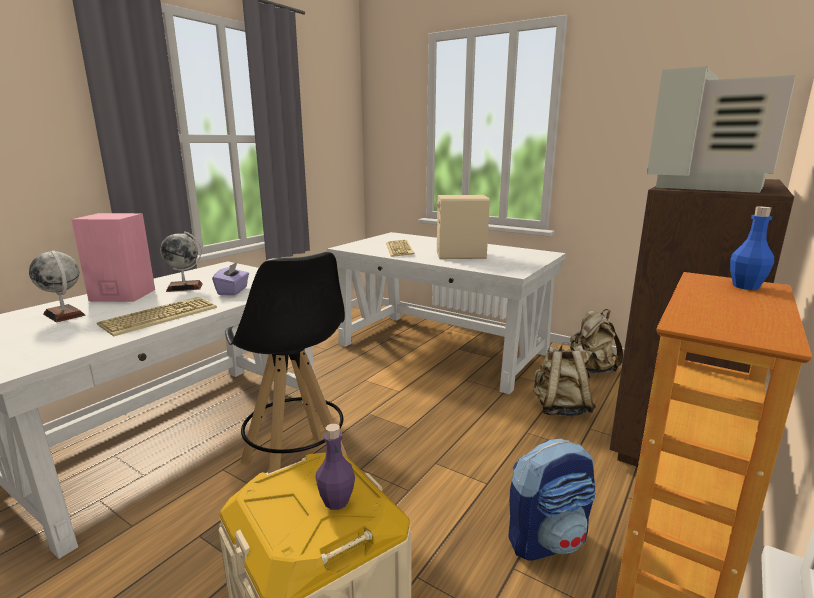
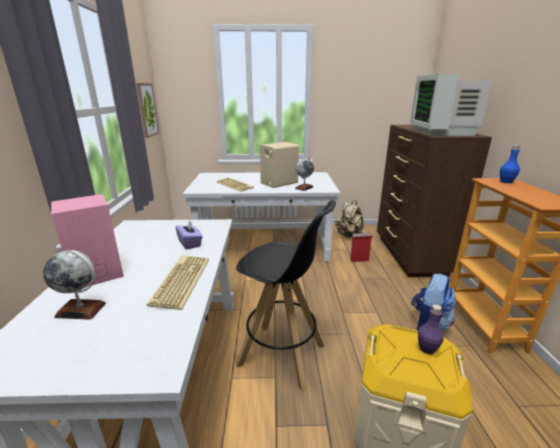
camera: 35 degrees left, 5 degrees up
globe [160,231,203,292] -> globe moved to [295,157,314,191]
beige backpack [533,342,596,417] -> cardboard box [350,233,374,262]
none -> picture [136,83,159,138]

